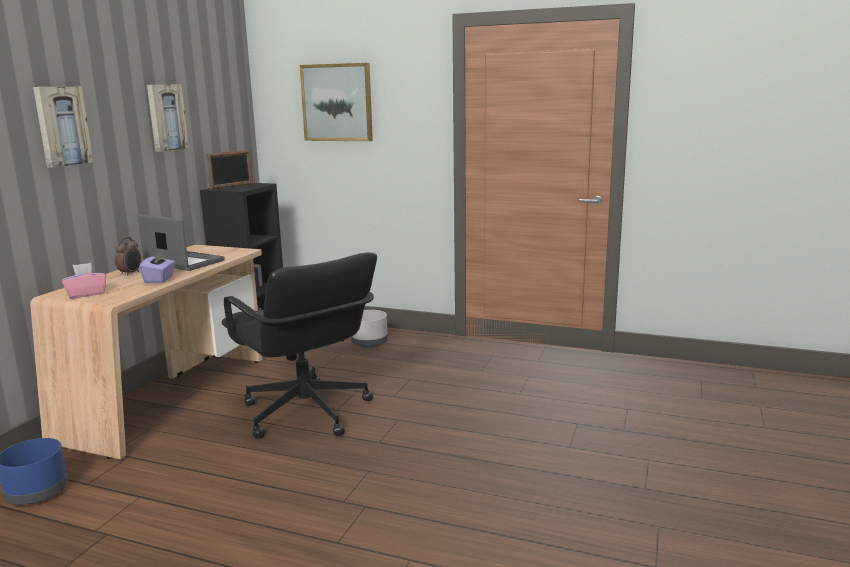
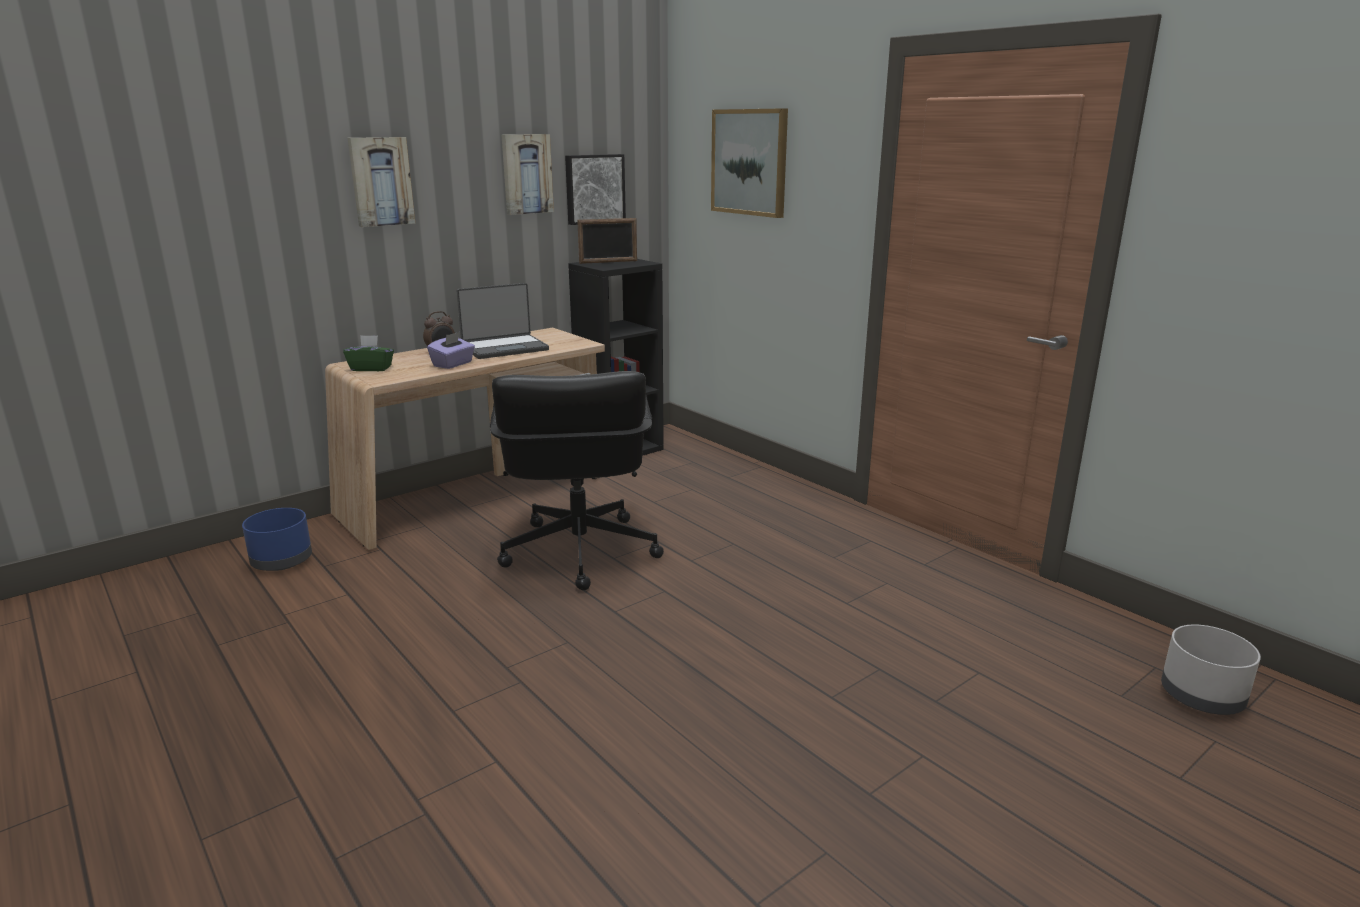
camera: 30 degrees right, 5 degrees up
pink tissue box [62,263,106,298] -> green tissue box [343,335,394,371]
laptop [138,214,225,271] -> laptop turned 90 degrees clockwise [457,283,549,359]
grey planter [351,310,388,348] -> grey planter moved to [1161,625,1261,715]
none -> picture [565,154,626,225]

